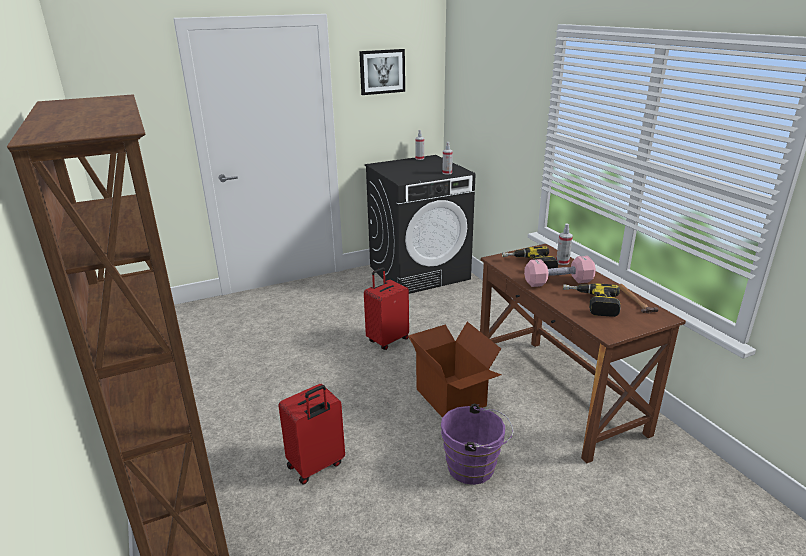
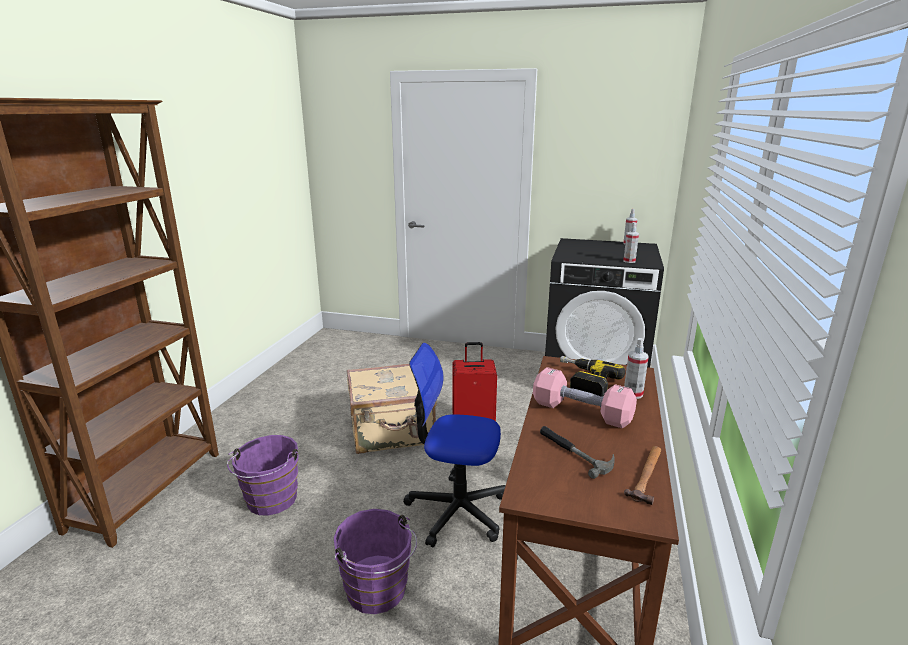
camera: 40 degrees right, 5 degrees down
red suitcase [278,384,345,485] -> purple bucket [227,435,299,515]
picture [359,49,405,95] -> none
cardboard box [408,322,501,417] -> office chair [403,343,506,548]
power drill [563,283,621,317] -> hammer [540,426,615,479]
none -> beige suitcase [347,364,437,454]

